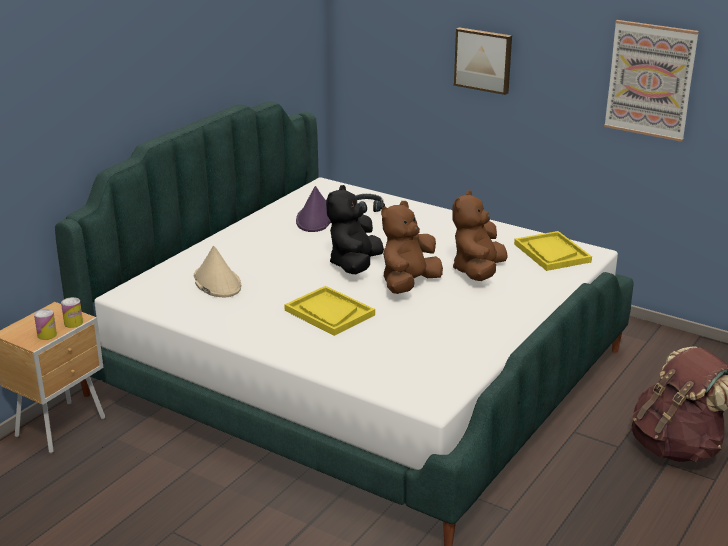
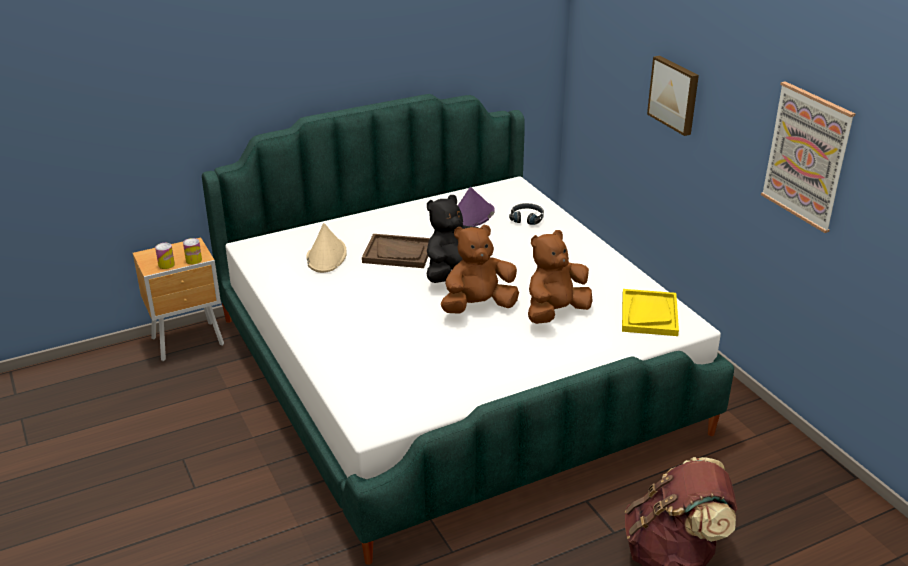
camera: 30 degrees right, 5 degrees up
yellow tray [284,286,375,336] -> none
none -> brown tray [362,234,430,268]

